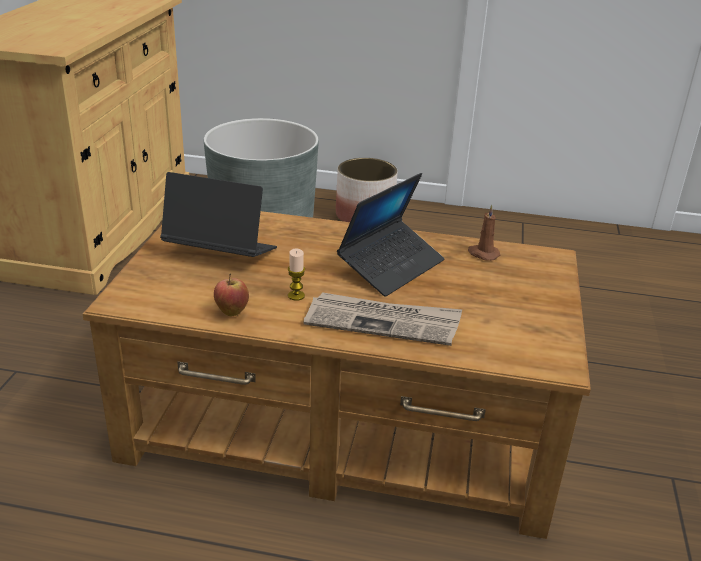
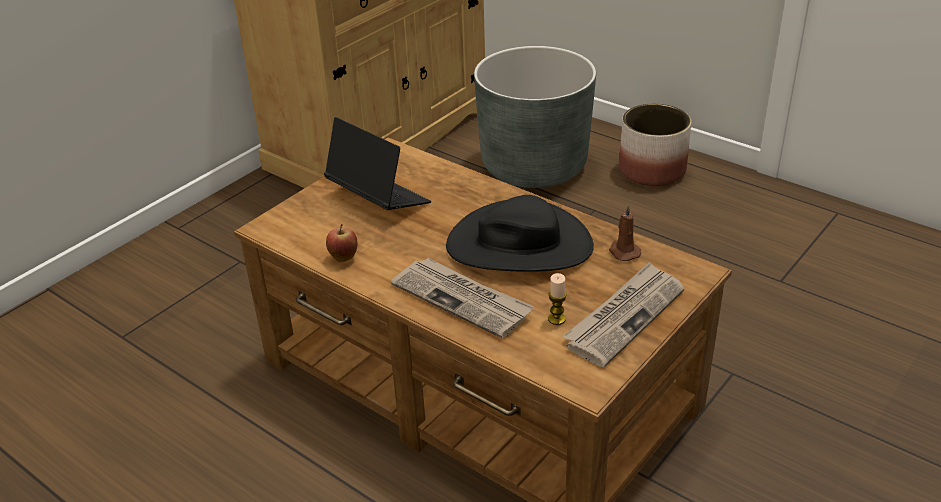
camera: 30 degrees right, 5 degrees up
candle [288,249,305,301] -> candle moved to [548,273,567,325]
laptop [337,173,444,297] -> black hat [446,195,594,272]
none -> newspaper [563,261,685,367]

